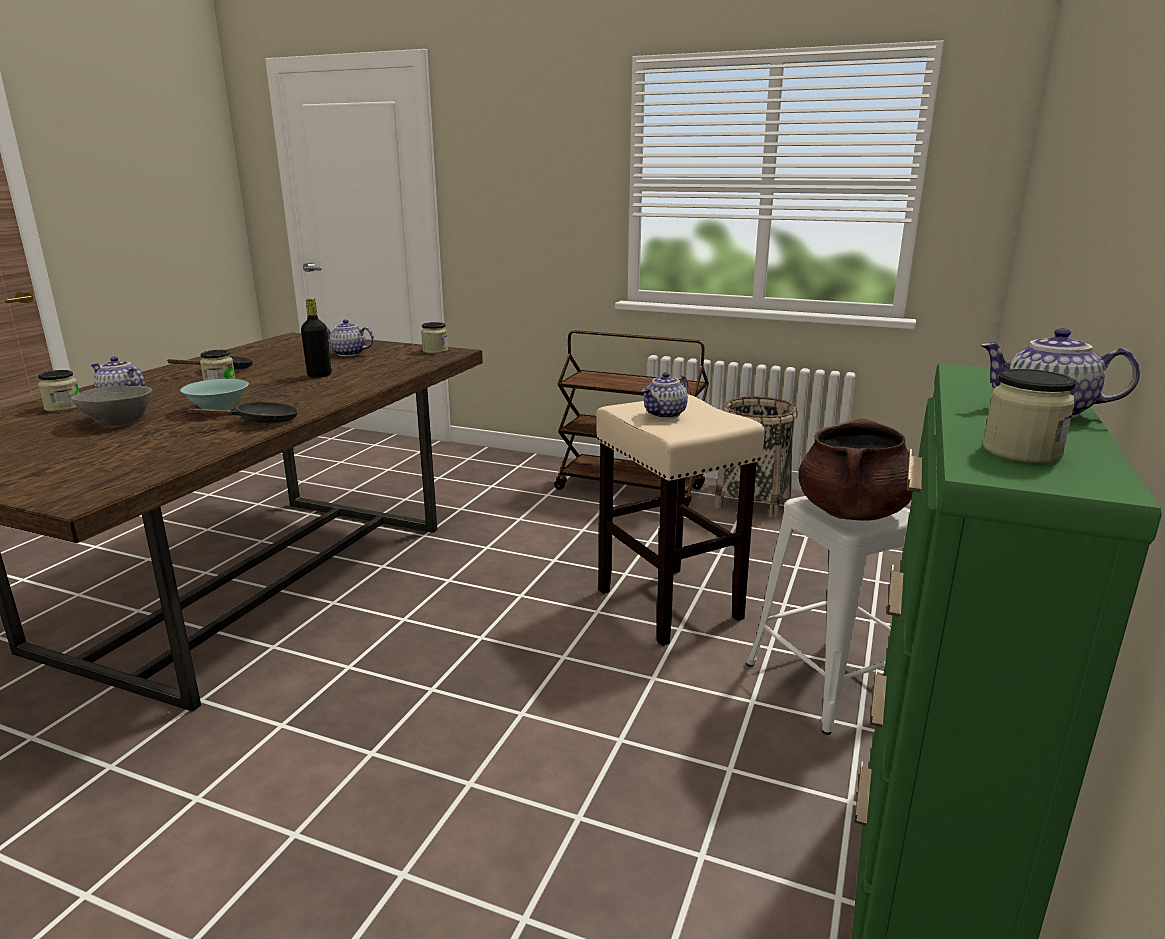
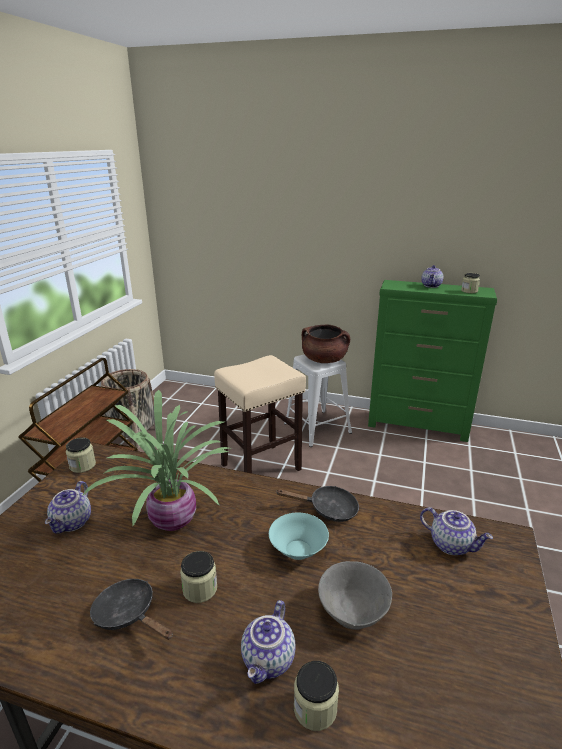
camera: 95 degrees left, 5 degrees up
black frying pan [186,402,299,423] -> black frying pan turned 135 degrees clockwise [276,486,359,522]
black bottle [301,298,331,377] -> potted plant [82,390,232,531]
teapot [642,372,688,419] -> teapot moved to [420,507,493,555]

